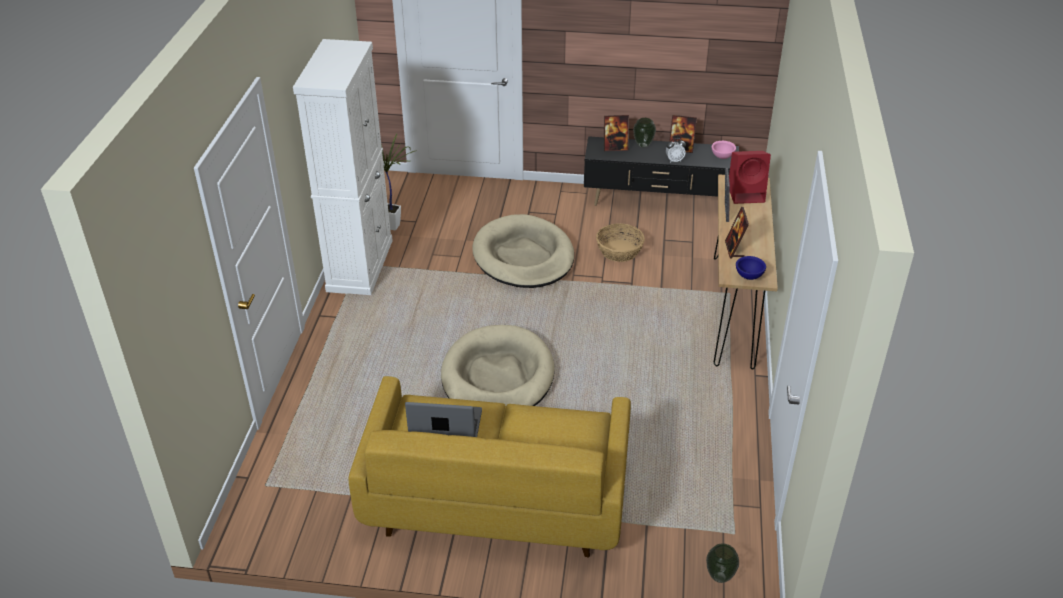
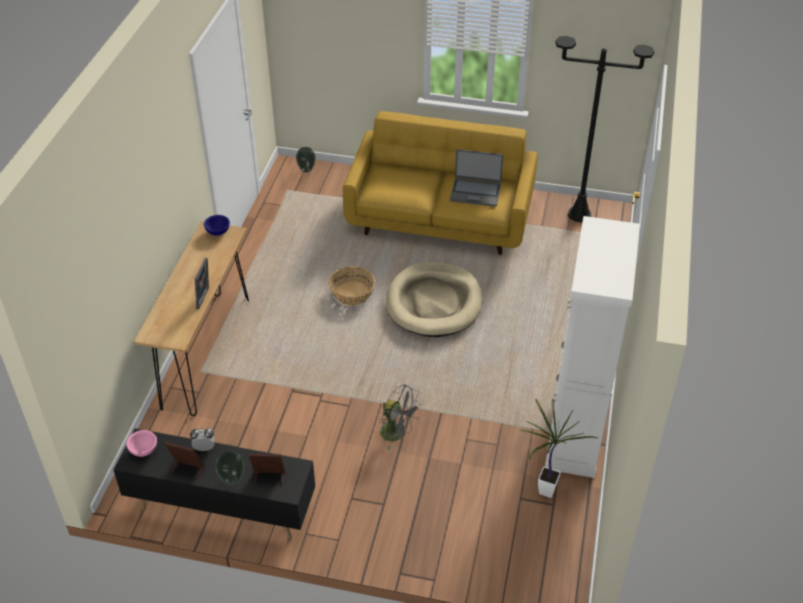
camera: 175 degrees left, 5 degrees up
beige dog bed [472,214,574,288] -> grey fan [380,384,421,450]
basket [596,223,645,262] -> basket moved to [329,266,375,306]
picture frame [725,207,749,259] -> none
red speaker [729,151,771,204] -> none
none -> black floor lamp [555,36,654,222]

